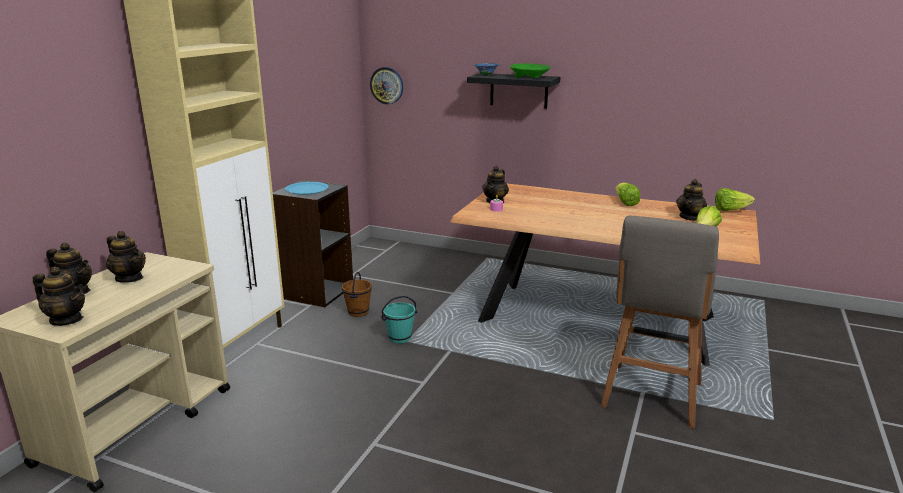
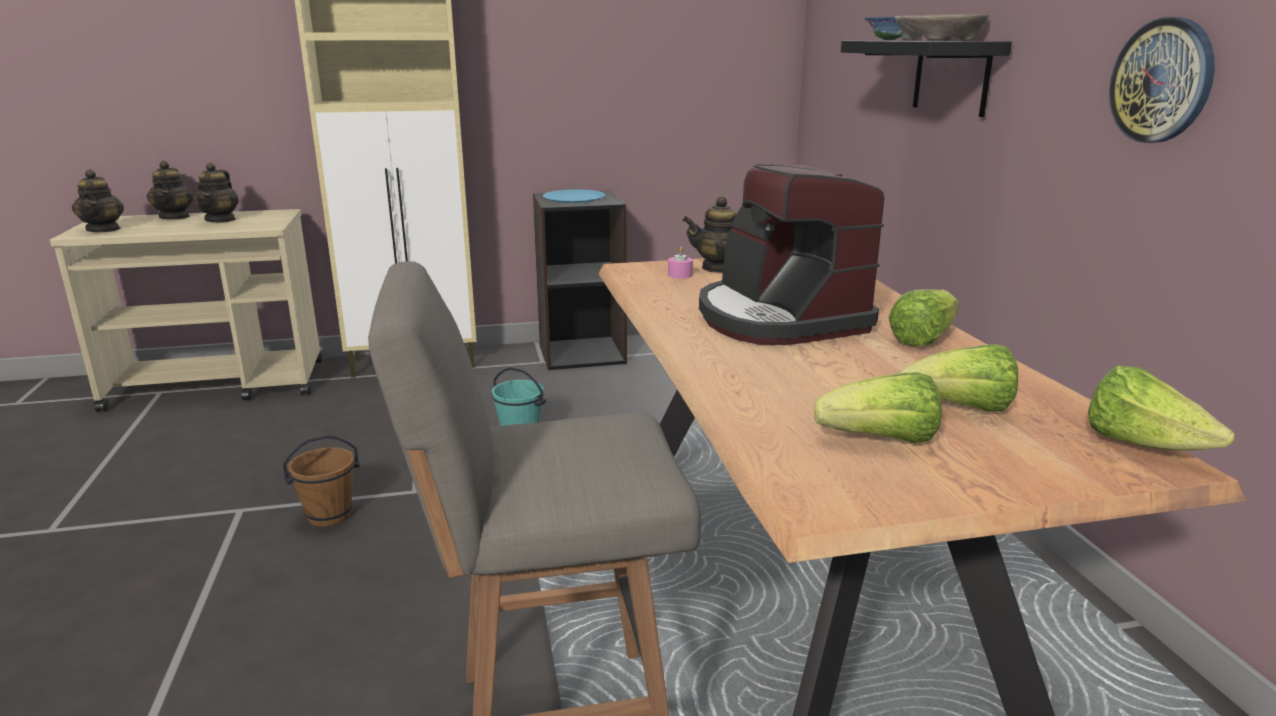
camera: 55 degrees right, 0 degrees up
brown bucket [342,272,372,317] -> brown bucket moved to [282,435,360,527]
wall clock [370,67,403,104] -> wall clock moved to [1109,17,1215,143]
green bowl [510,63,550,78] -> beige bowl [894,14,989,41]
teapot [676,179,707,221] -> lettuce [898,344,1018,412]
none -> coffee machine [699,164,884,345]

